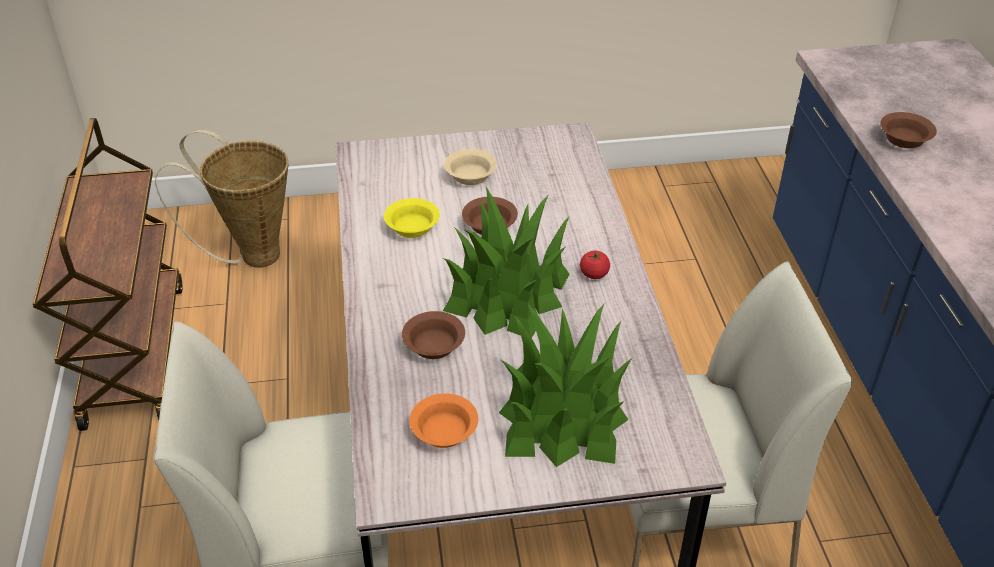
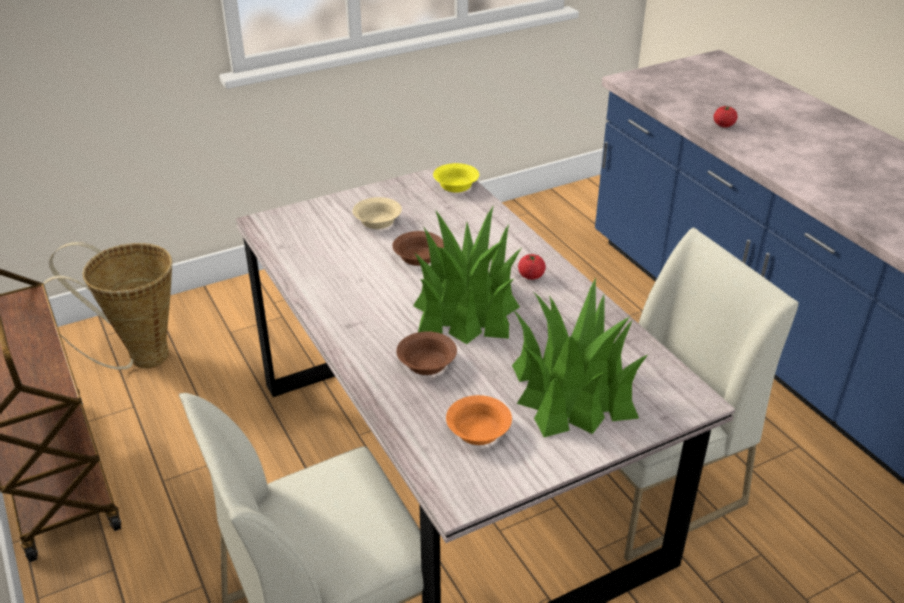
camera: 20 degrees left, 5 degrees down
yellow bowl [384,198,440,238] -> yellow bowl moved to [433,163,479,193]
brown bowl [880,112,937,148] -> tomato [714,106,738,127]

